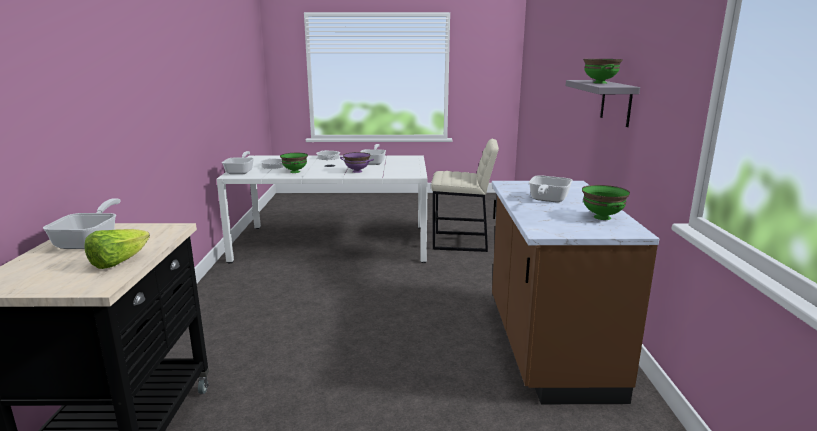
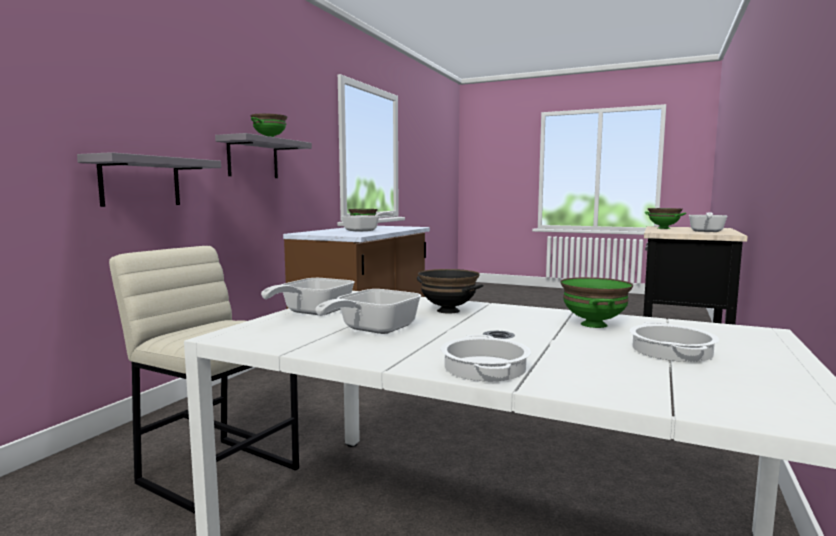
camera: 155 degrees left, 10 degrees down
lettuce [84,229,150,269] -> green bowl [645,208,686,229]
frying pan [222,151,254,174] -> frying pan moved to [261,278,355,315]
purple bowl [340,152,374,173] -> black bowl [417,269,483,313]
none -> grey shelf [77,152,221,207]

